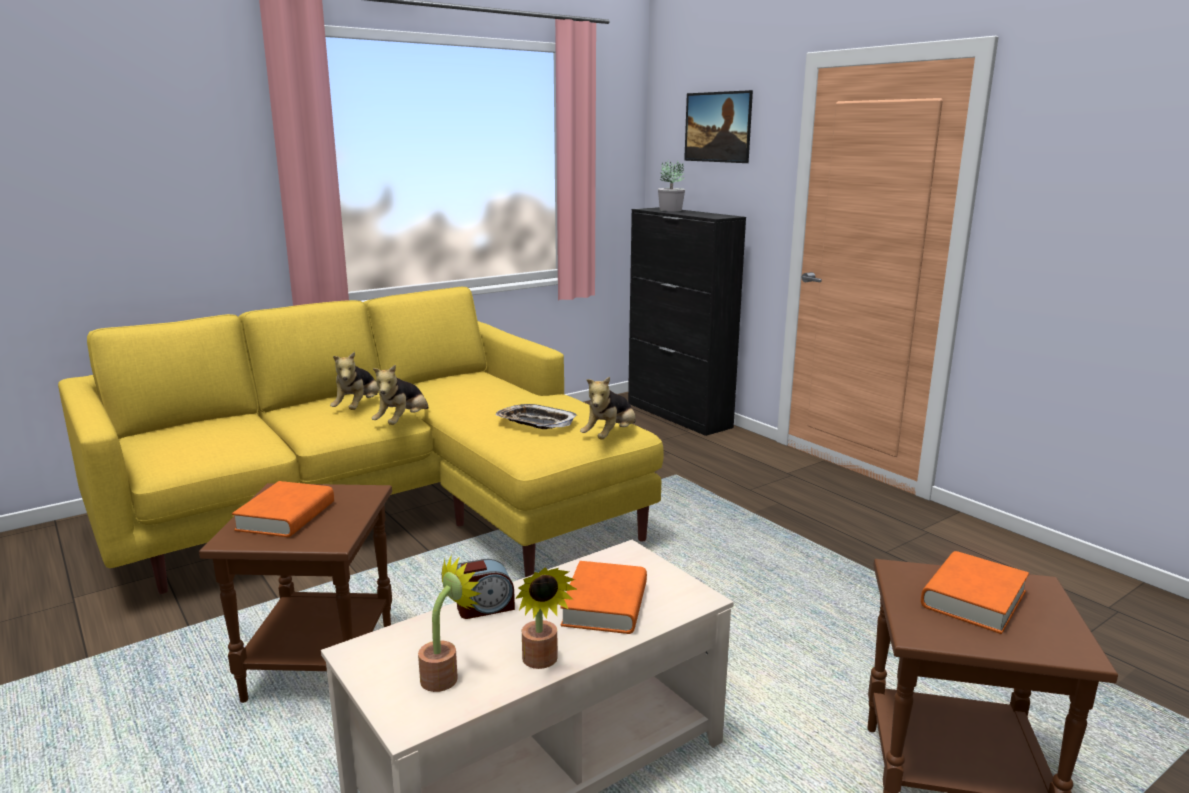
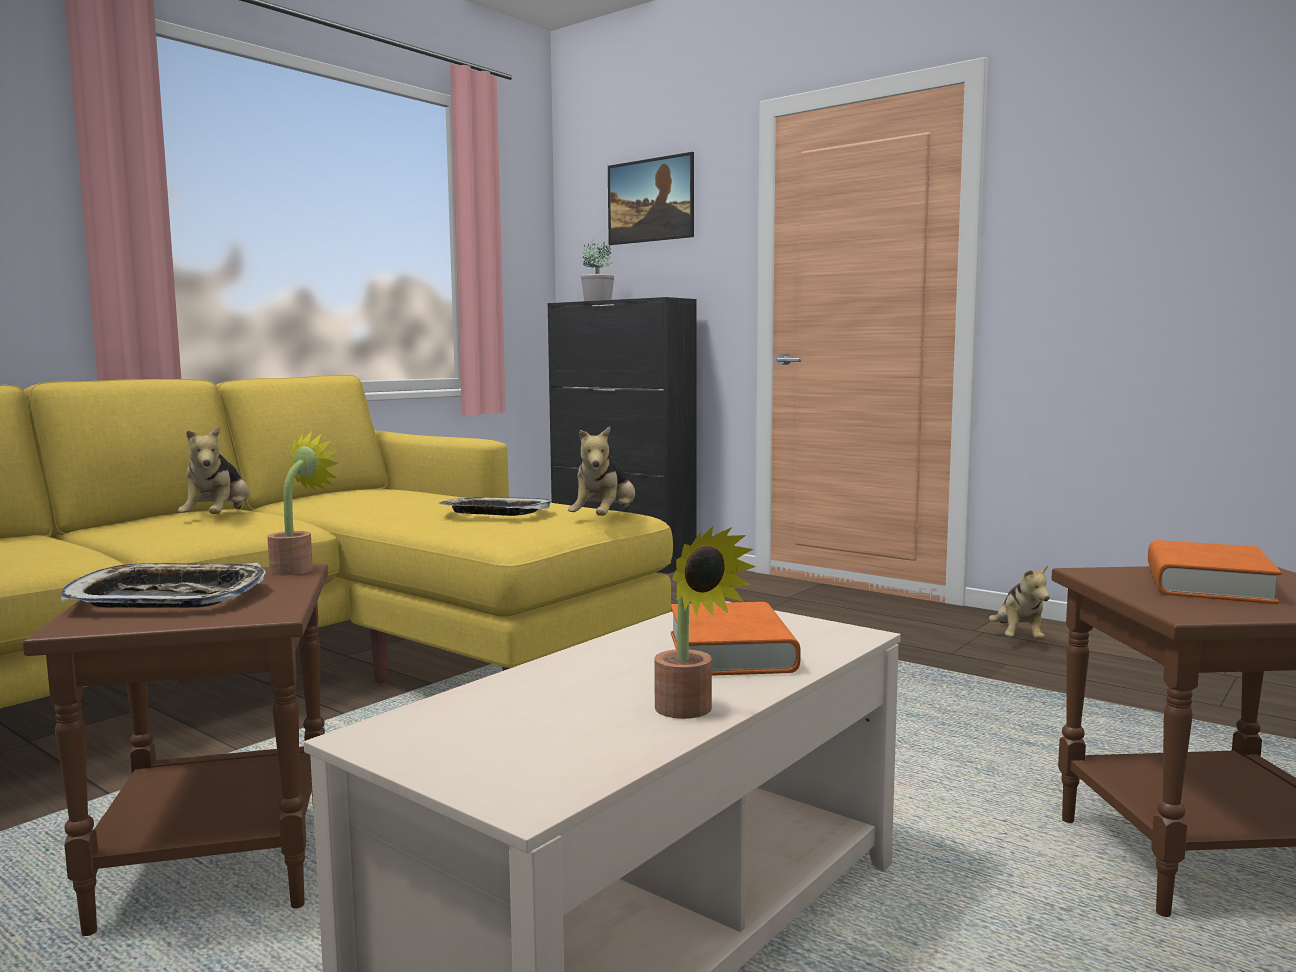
camera: 15 degrees left, 10 degrees down
orange book [232,481,334,537] -> tray [61,563,266,608]
plush toy [372,365,429,425] -> plush toy moved to [989,564,1050,640]
potted plant [418,555,481,692] -> potted plant moved to [267,431,338,576]
alarm clock [456,559,515,619] -> none

